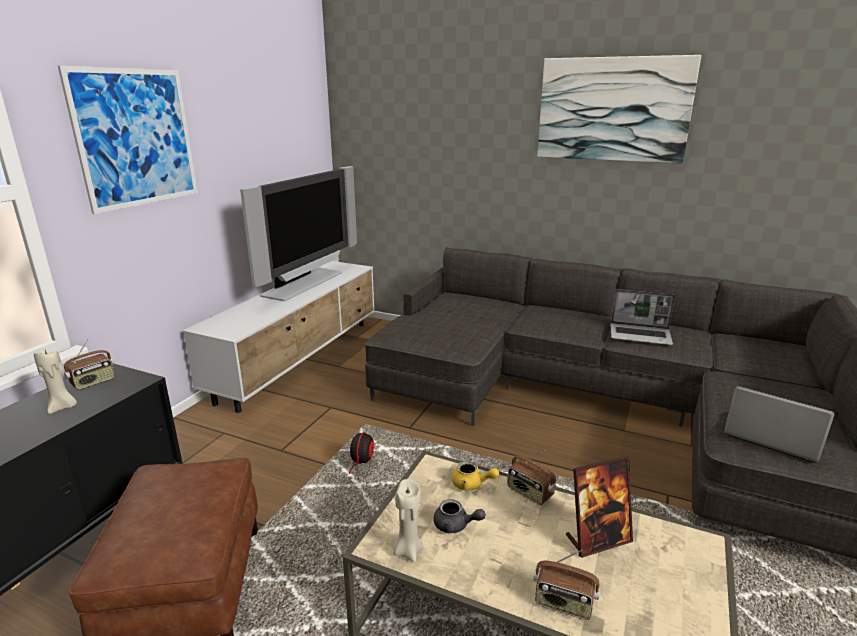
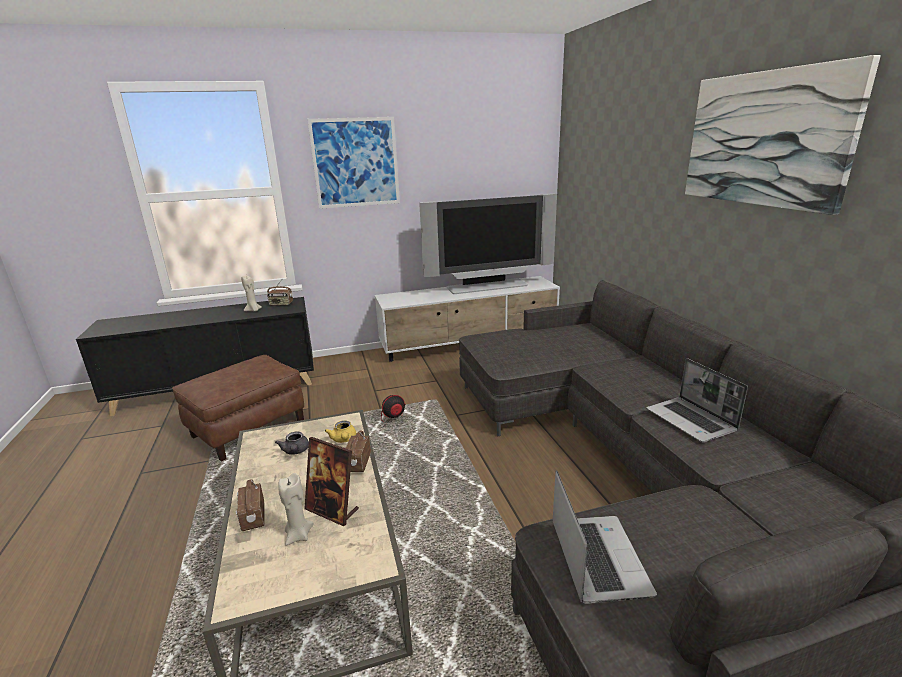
camera: 50 degrees right, 0 degrees up
beige candle [394,479,423,562] -> beige candle moved to [278,473,314,546]

